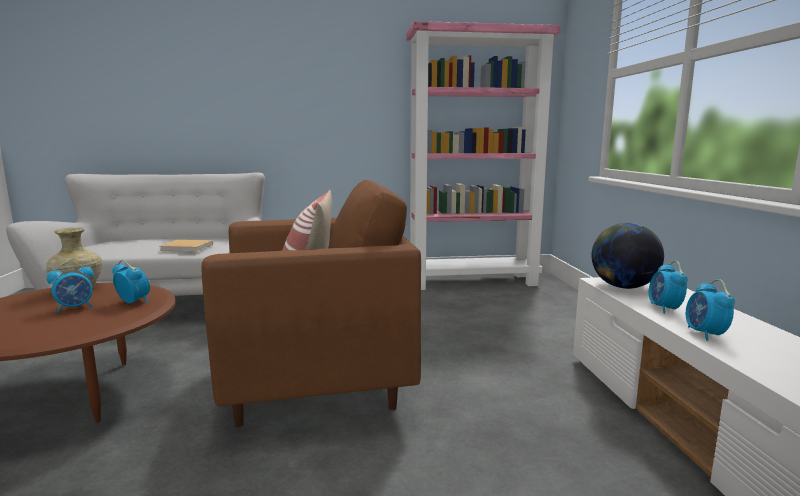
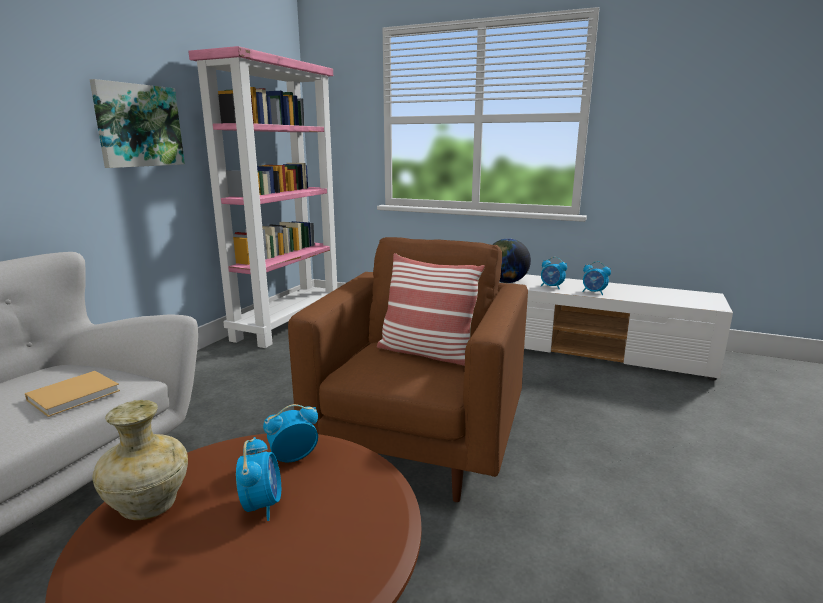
camera: 60 degrees left, 5 degrees up
none -> picture [90,79,185,168]

